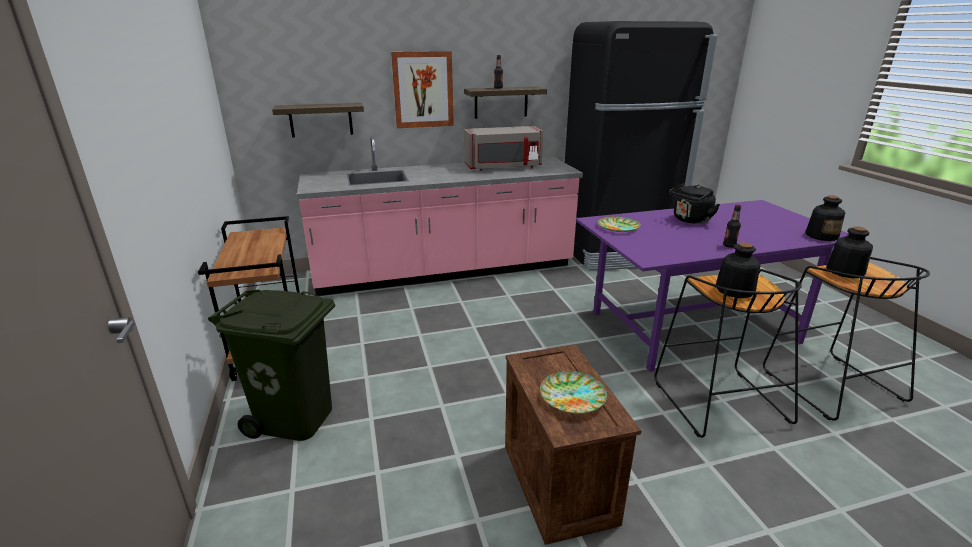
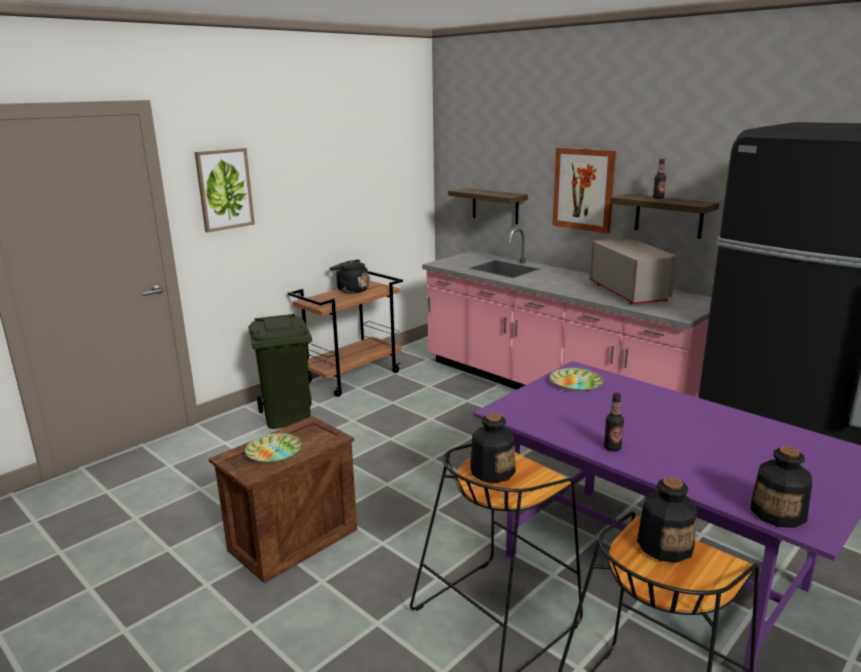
camera: 60 degrees right, 5 degrees down
grey microwave [464,126,543,171] -> grey microwave turned 150 degrees counterclockwise [589,238,676,304]
black kettle [670,183,720,224] -> black kettle moved to [330,259,369,294]
none -> picture [195,148,255,232]

